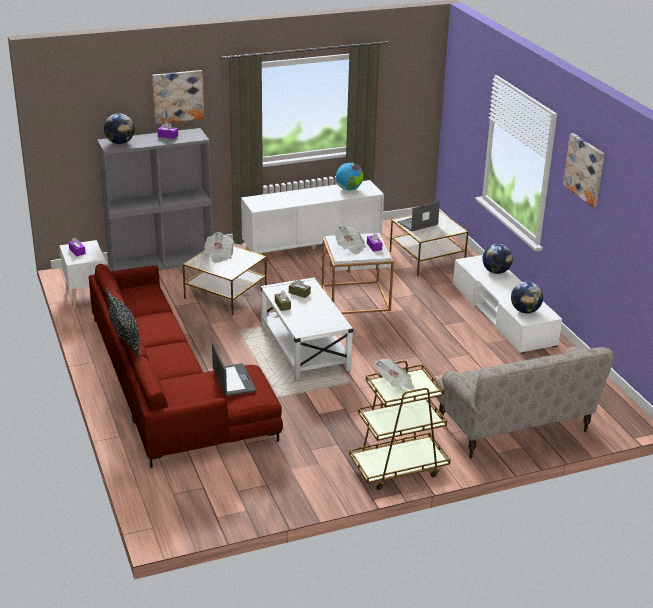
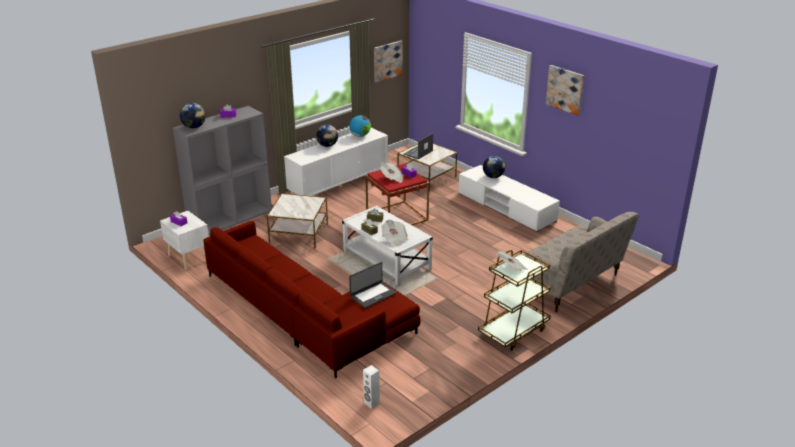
camera: 20 degrees left, 0 degrees up
black pillow [106,289,141,357] -> none
picture [152,70,204,124] -> picture moved to [374,41,402,83]
newspaper [204,232,234,263] -> newspaper moved to [381,219,408,247]
laptop [212,343,256,396] -> laptop turned 90 degrees clockwise [349,262,397,308]
white side table [322,233,394,314] -> red side table [365,164,429,225]
globe [511,282,543,314] -> globe moved to [316,125,338,147]
none -> white speaker [363,365,380,409]

